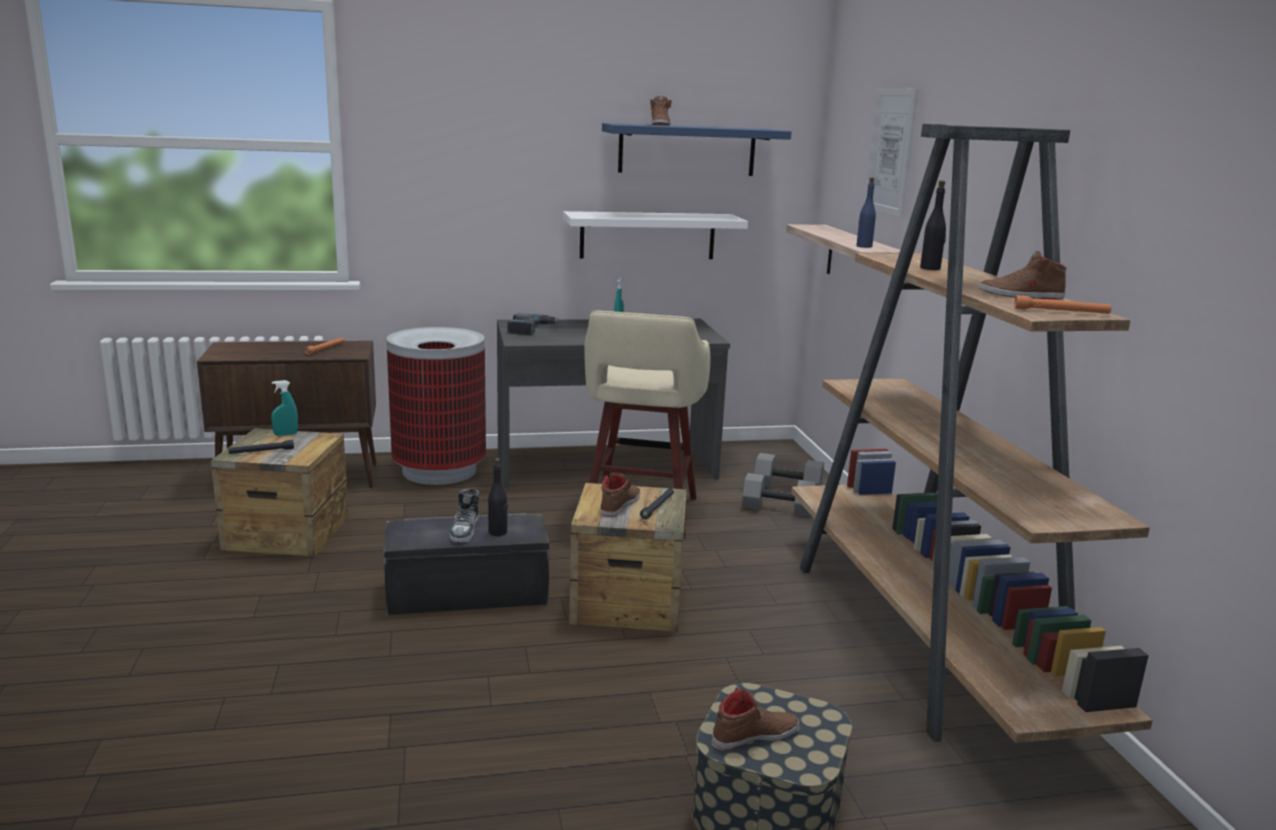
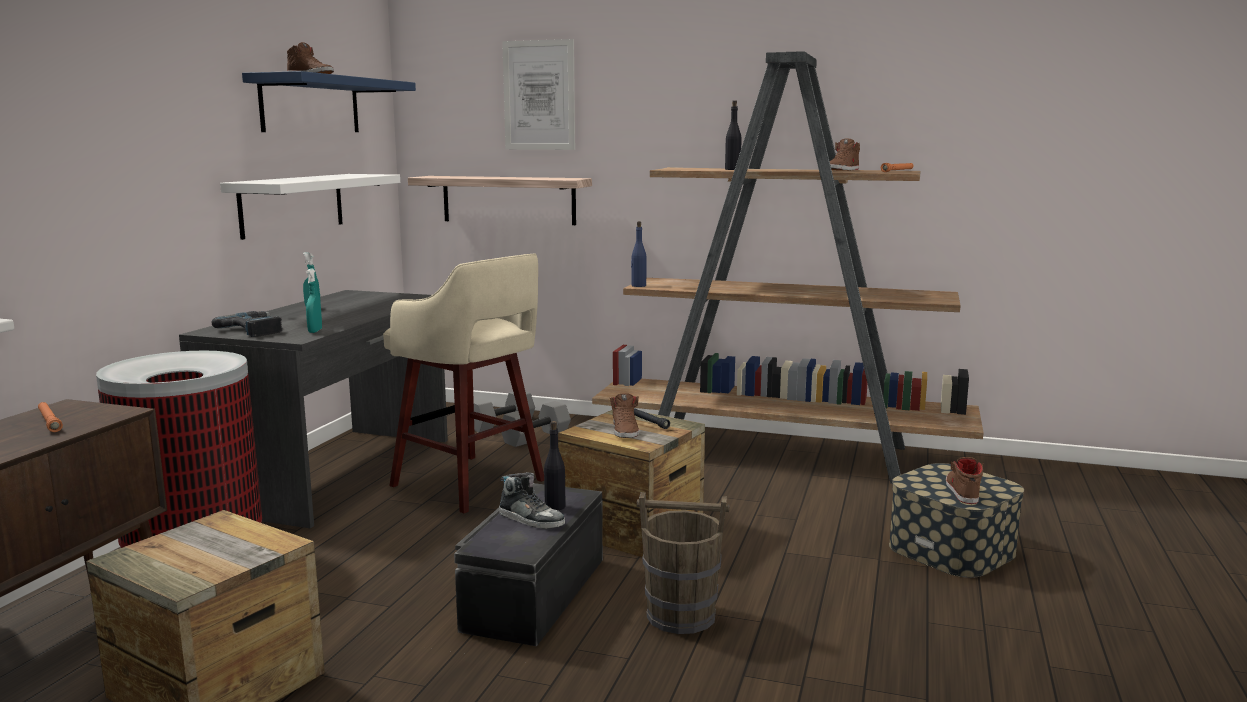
camera: 60 degrees left, 5 degrees down
black flashlight [228,440,294,454] -> none
turquoise spray bottle [271,380,298,436] -> turquoise spray bottle moved to [306,268,322,333]
brown shoe [600,473,640,517] -> brown shoe turned 150 degrees counterclockwise [610,393,639,438]
blue bottle [856,177,876,248] -> blue bottle moved to [631,221,646,287]
none -> brown bucket [637,492,729,634]

